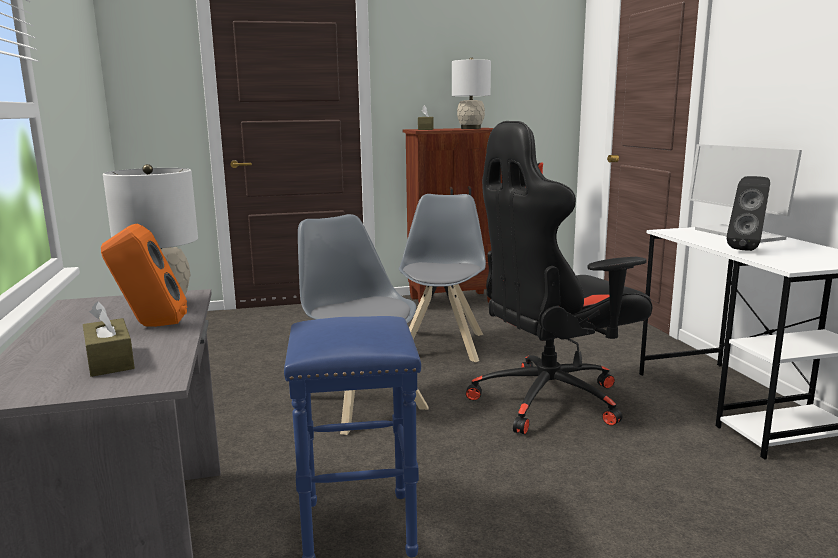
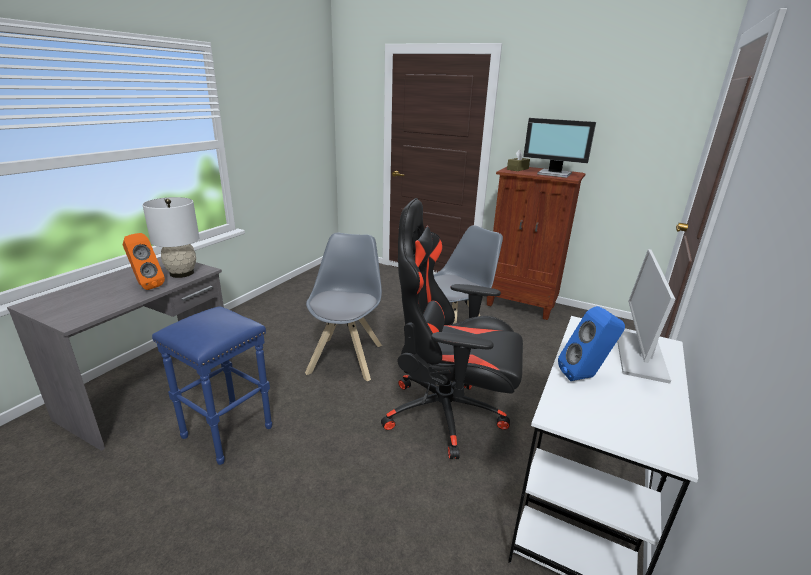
camera: 40 degrees right, 10 degrees up
brown tissue box [83,301,135,377] -> none
white table lamp [452,57,491,129] -> monitor [523,118,596,178]
black speaker [726,176,770,251] -> blue speaker [558,306,625,381]

